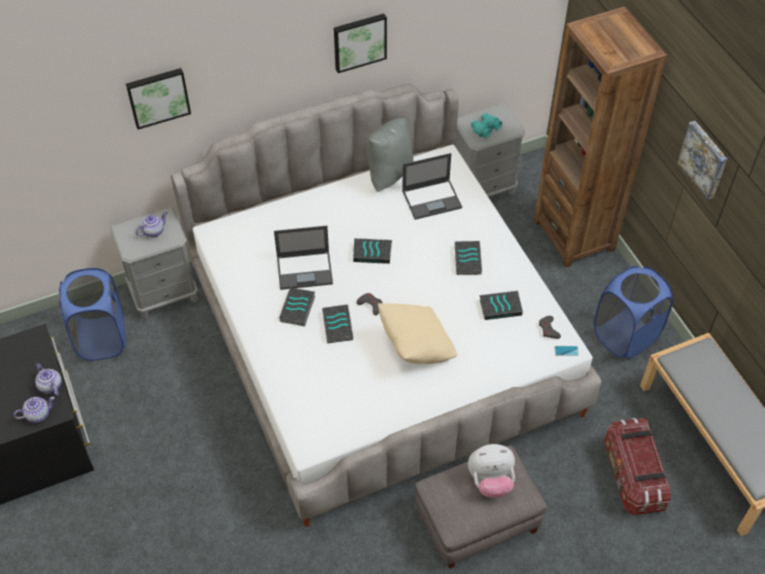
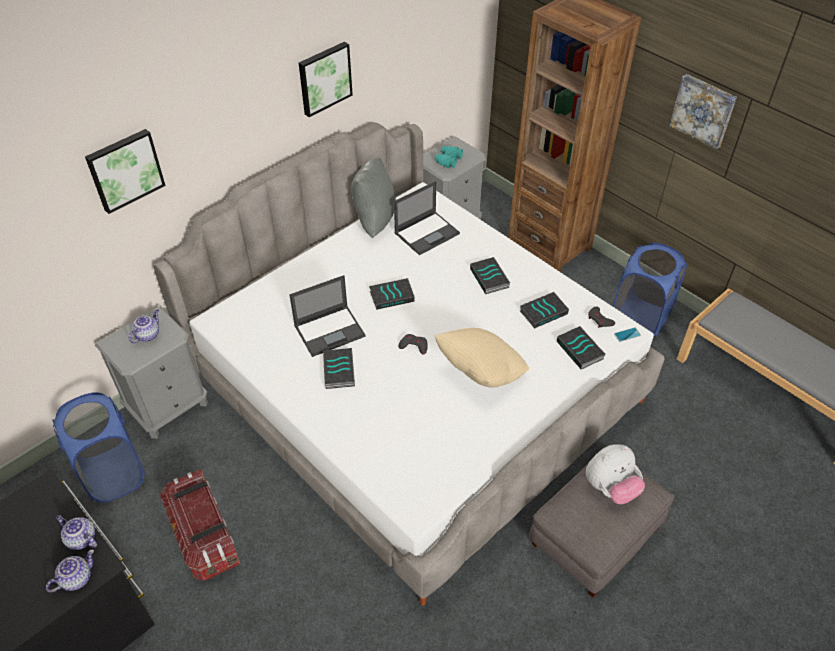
camera: 20 degrees left, 5 degrees down
book [322,304,353,343] -> book moved to [557,326,606,370]
storage box [604,418,671,515] -> storage box moved to [160,469,240,581]

